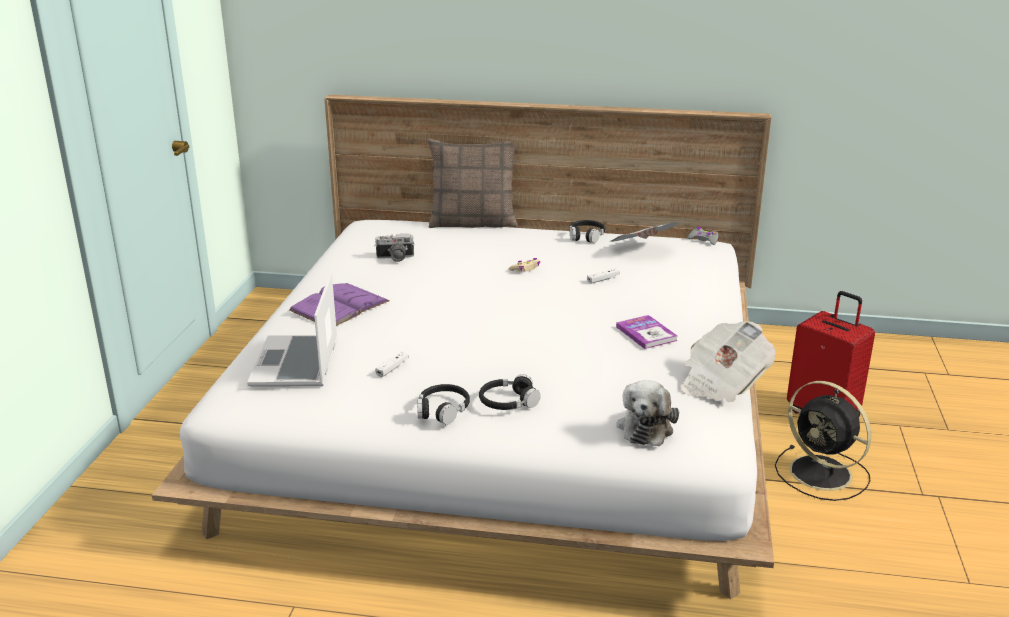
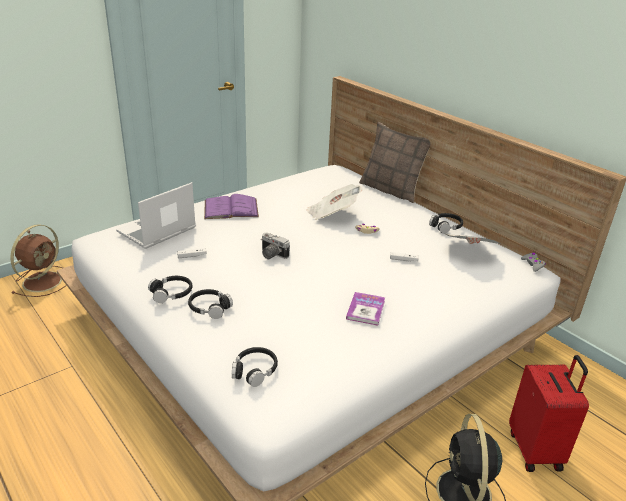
camera: 40 degrees right, 5 degrees up
camera [375,233,415,262] -> camera moved to [262,233,290,259]
plush toy [616,380,679,447] -> black headphones [232,347,278,387]
newspaper [681,321,775,402] -> newspaper moved to [307,184,362,220]
none -> brown fan [10,224,67,297]

